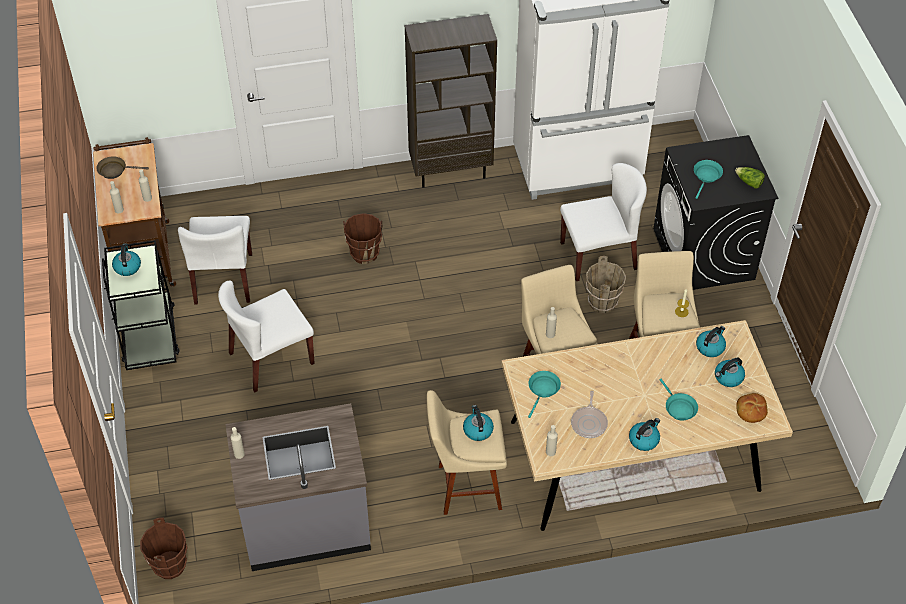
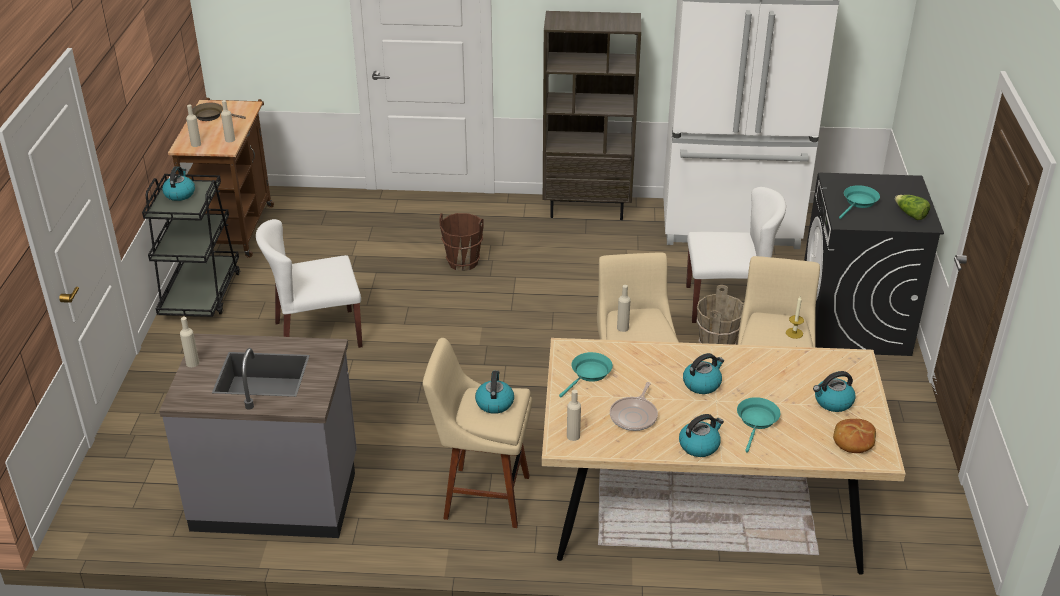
camera: 15 degrees right, 15 degrees down
brown bucket [140,517,188,579] -> none
white chair [178,216,252,304] -> none
turquoise frying pan [659,379,698,421] -> turquoise frying pan turned 150 degrees counterclockwise [737,397,780,453]
kettle [696,326,726,357] -> kettle moved to [683,353,724,394]

